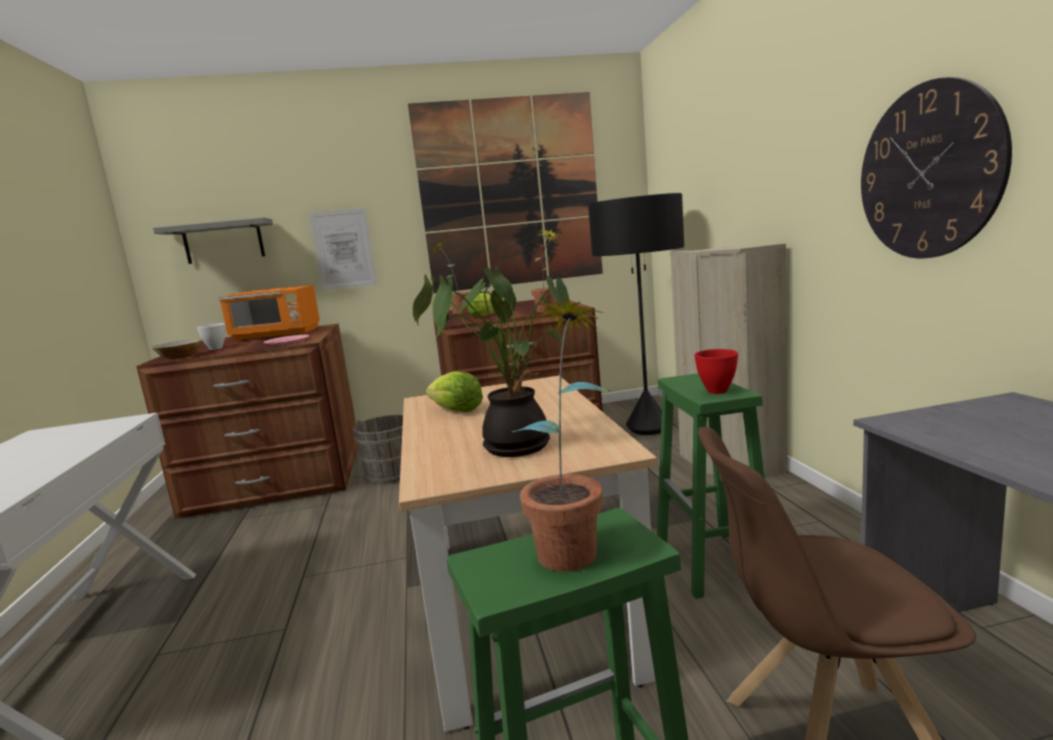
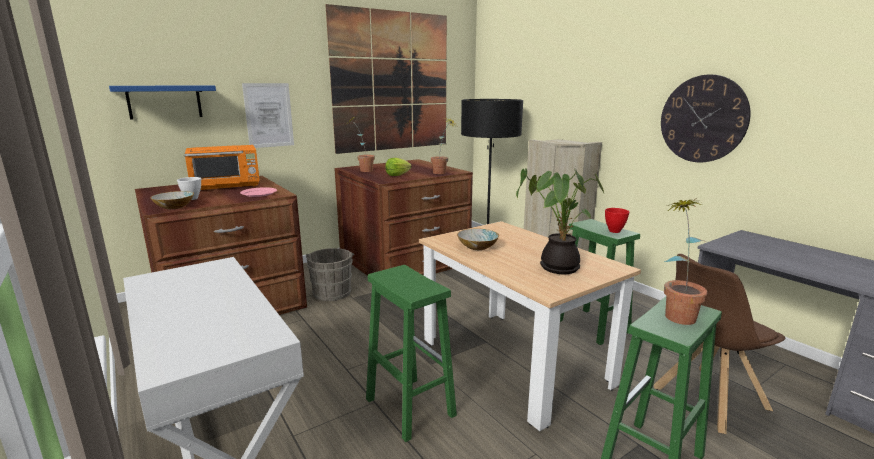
camera: 25 degrees left, 5 degrees up
grey shelf [153,218,273,264] -> blue shelf [109,85,216,120]
lettuce [426,371,483,412] -> bowl [457,228,499,250]
none -> green stool [366,265,457,442]

